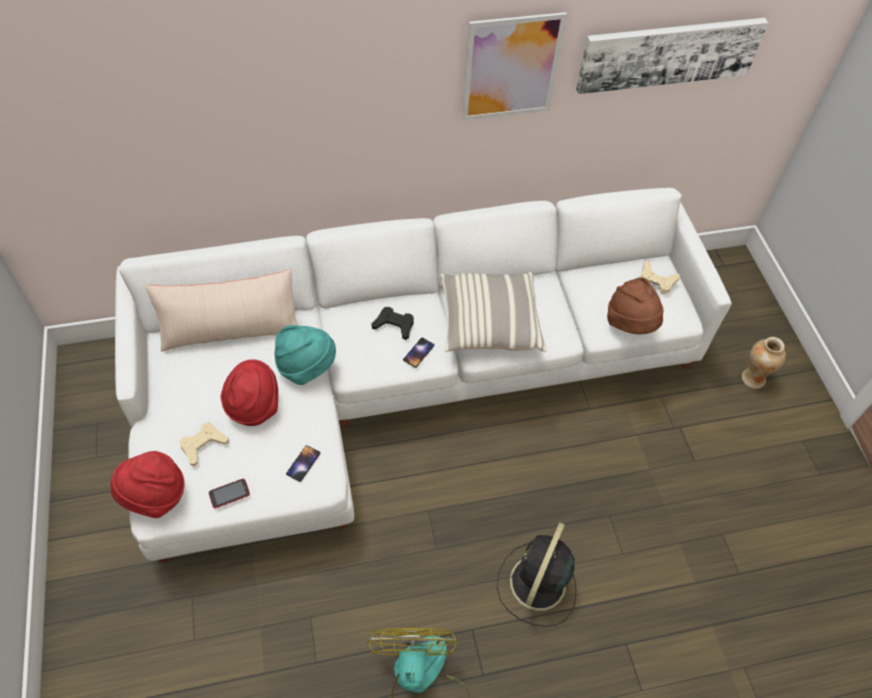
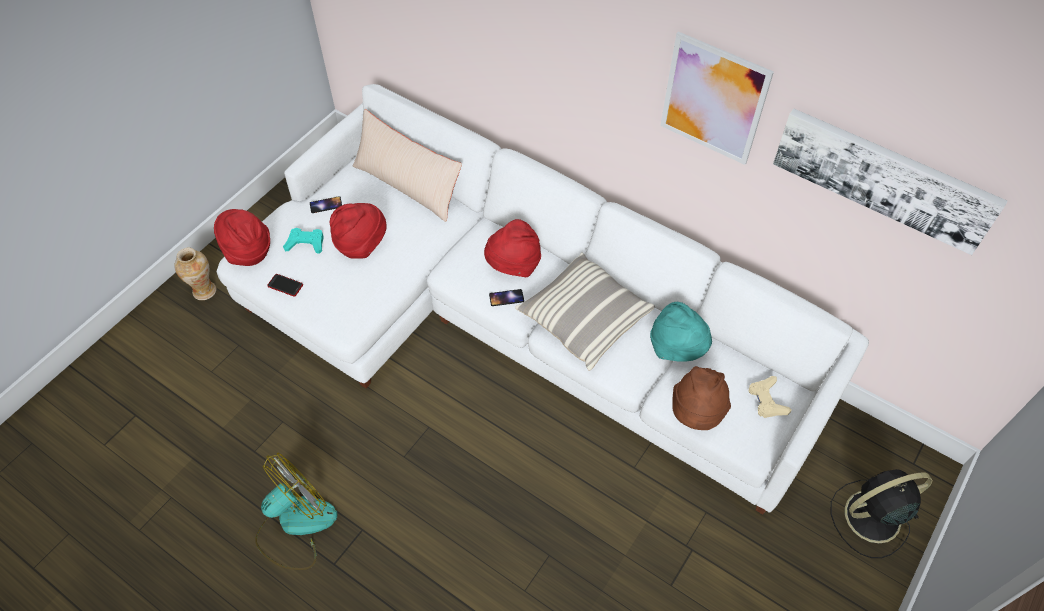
camera: 50 degrees right, 0 degrees up
beige game controller [179,422,229,466] -> turquoise game controller [283,228,324,254]
turquoise hat [275,325,336,385] -> turquoise hat moved to [650,302,712,362]
phone [286,445,320,482] -> phone moved to [310,196,342,213]
black game controller [371,307,414,340] -> red hat [484,219,541,277]
black fan [497,522,577,627] -> black fan moved to [831,469,932,558]
vase [742,337,786,389] -> vase moved to [174,248,216,300]

